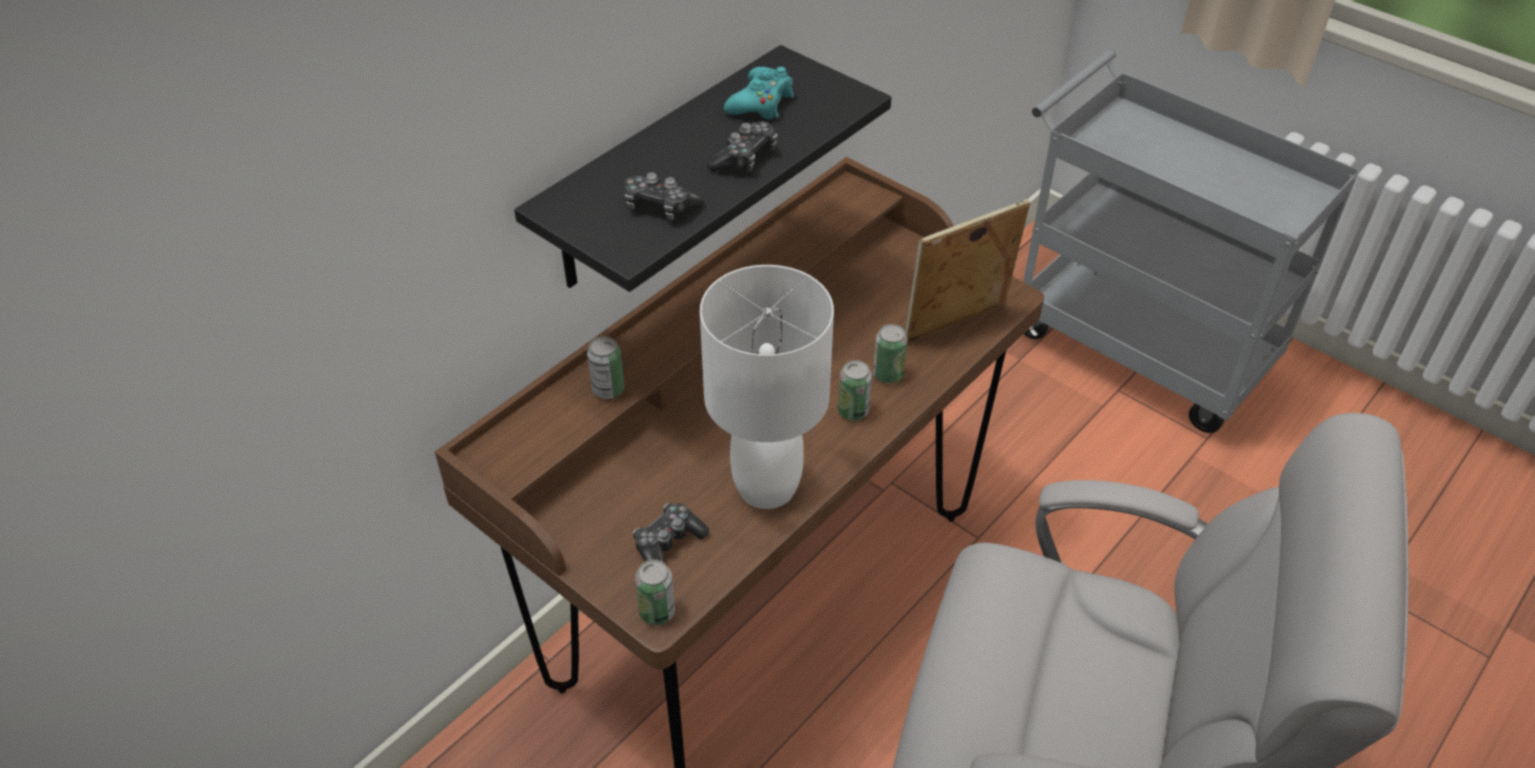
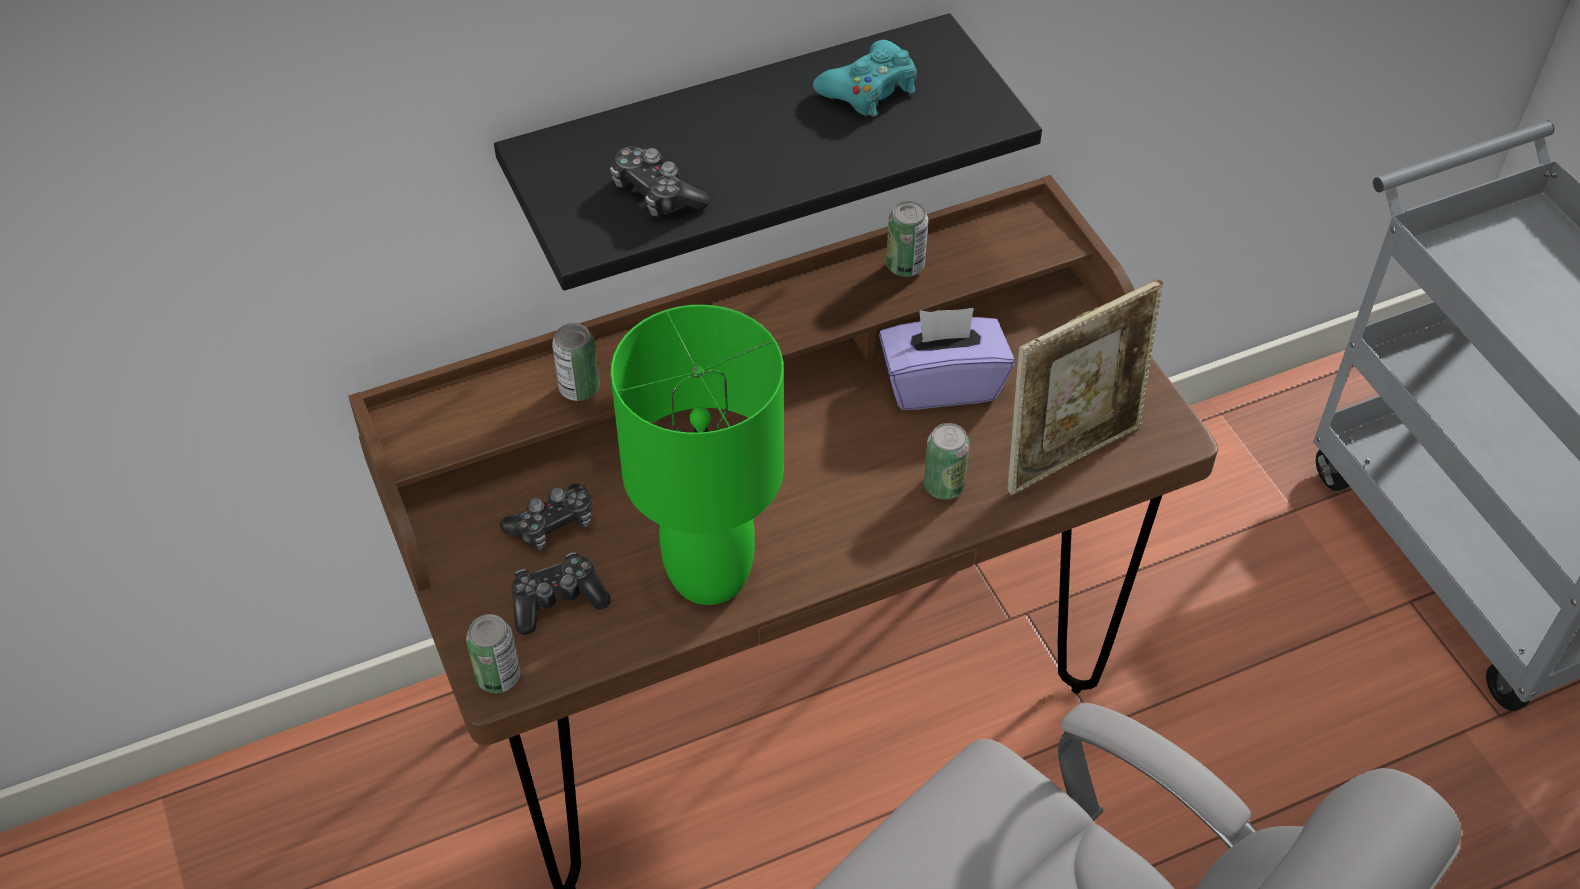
camera: 25 degrees right, 5 degrees up
white table lamp [700,265,834,509] -> green table lamp [610,305,784,605]
game controller [707,121,778,172] -> game controller moved to [500,484,592,550]
can [838,360,872,420] -> can moved to [886,201,928,277]
picture frame [905,199,1030,343] -> picture frame turned 150 degrees clockwise [1007,279,1163,495]
none -> purple tissue box [879,308,1015,410]

